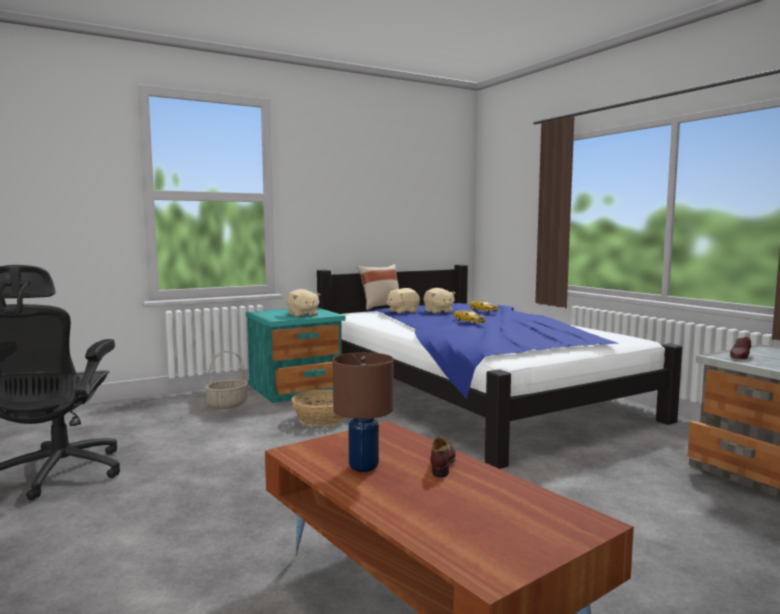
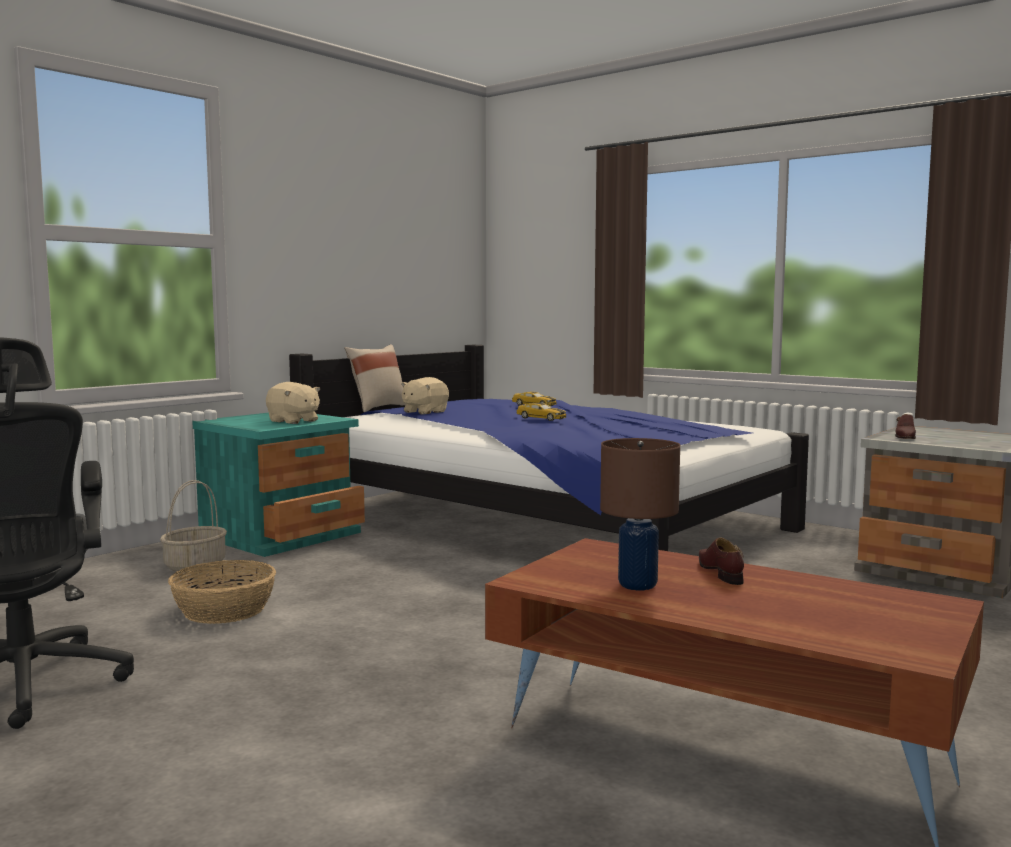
camera: 20 degrees left, 0 degrees up
basket [292,389,345,426] -> basket moved to [168,560,276,624]
beige plush toy [424,288,455,314] -> none

